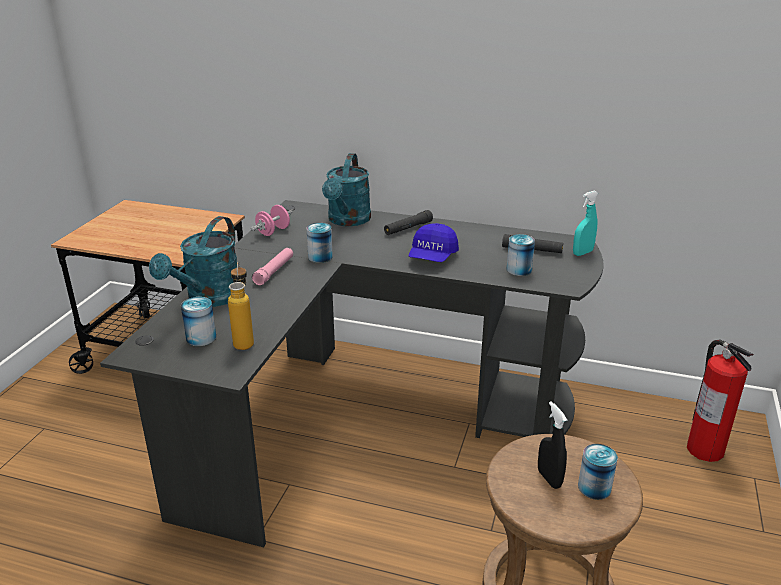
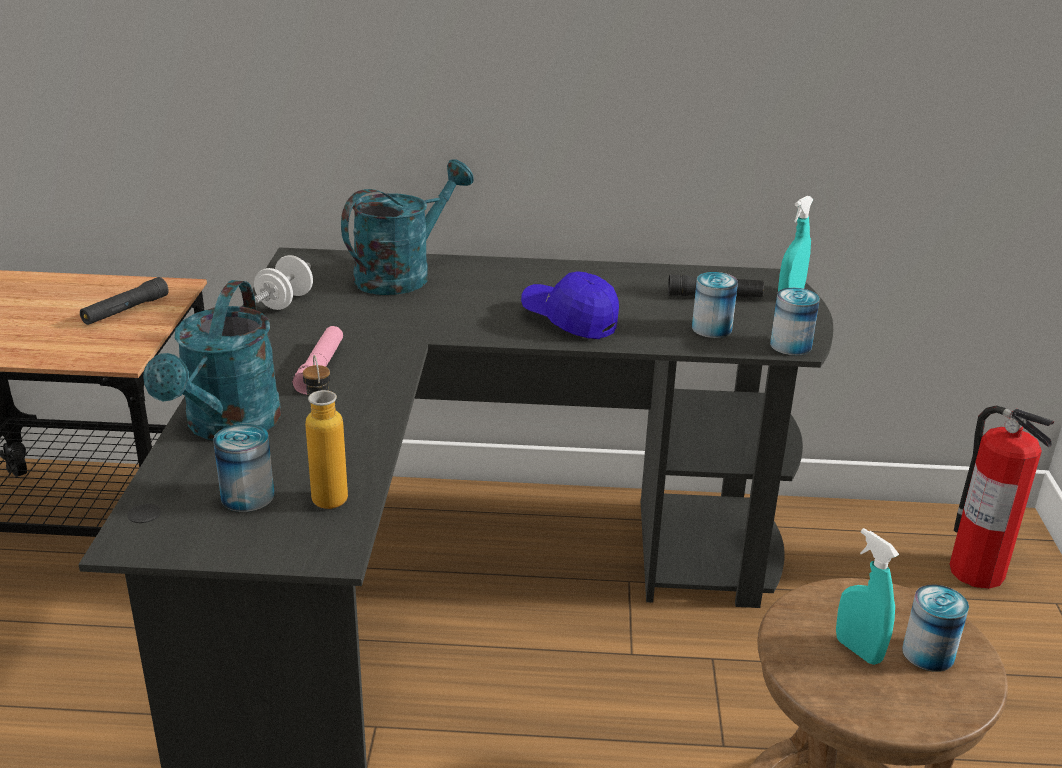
camera: 15 degrees left, 0 degrees up
pink dumbbell [251,205,292,236] -> white dumbbell [254,255,313,310]
can [306,223,333,263] -> can moved to [770,288,820,355]
turquoise watering can [322,153,371,226] -> turquoise watering can turned 135 degrees counterclockwise [341,159,474,295]
black flashlight [384,210,433,235] -> black flashlight moved to [80,277,169,325]
blue cap [409,223,459,262] -> blue cap turned 120 degrees clockwise [521,271,619,339]
black spray bottle [538,401,567,489] -> turquoise spray bottle [836,528,899,665]

